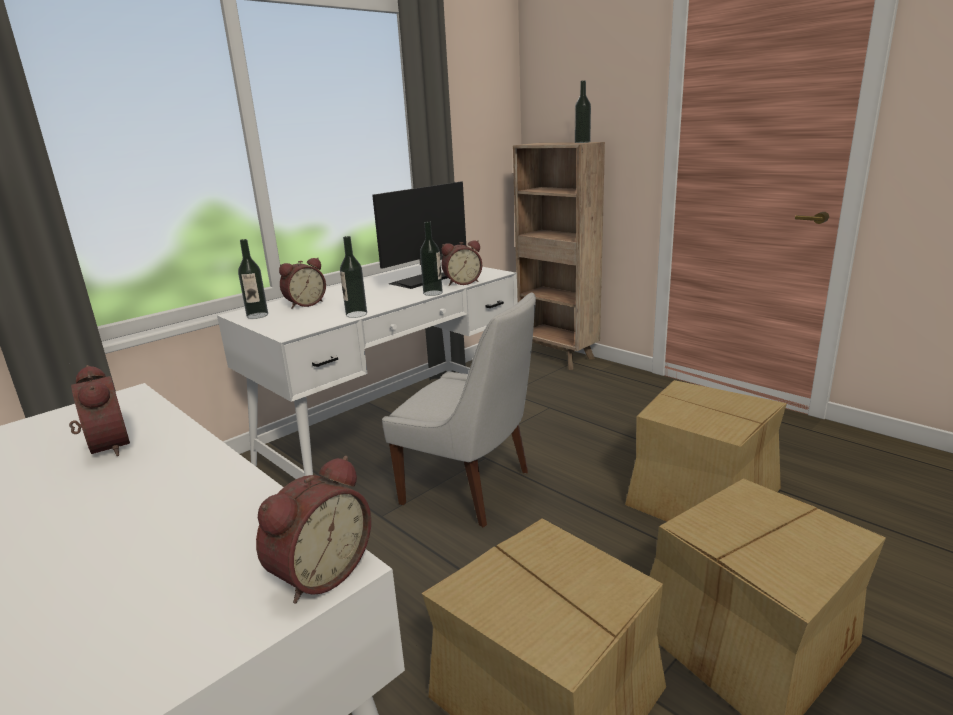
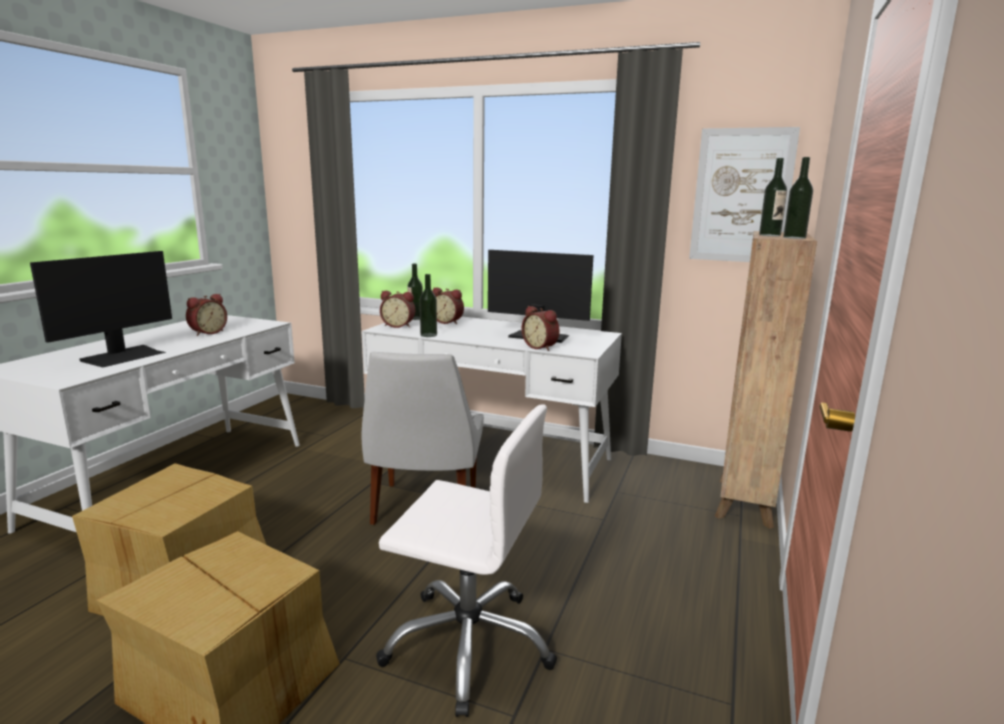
camera: 65 degrees right, 5 degrees down
alarm clock [256,456,371,604] -> alarm clock moved to [380,291,415,328]
bottle [420,221,443,296] -> bottle moved to [759,158,787,236]
cardboard box [625,380,787,522] -> white office chair [376,404,557,717]
none -> monitor [30,251,172,367]
none -> picture [689,127,800,262]

